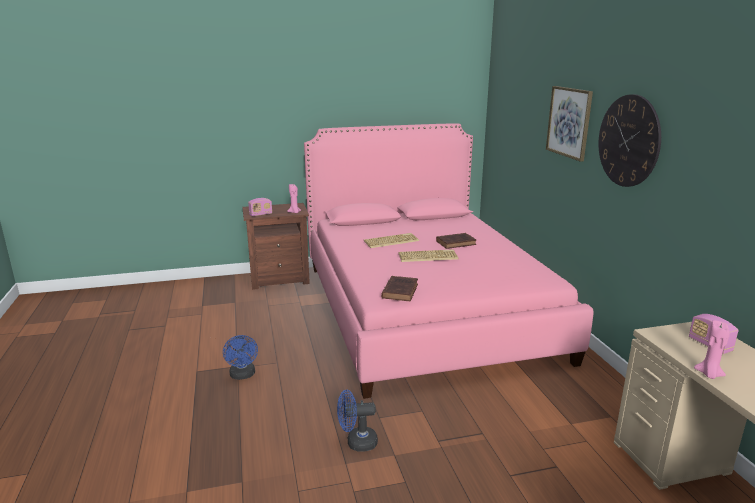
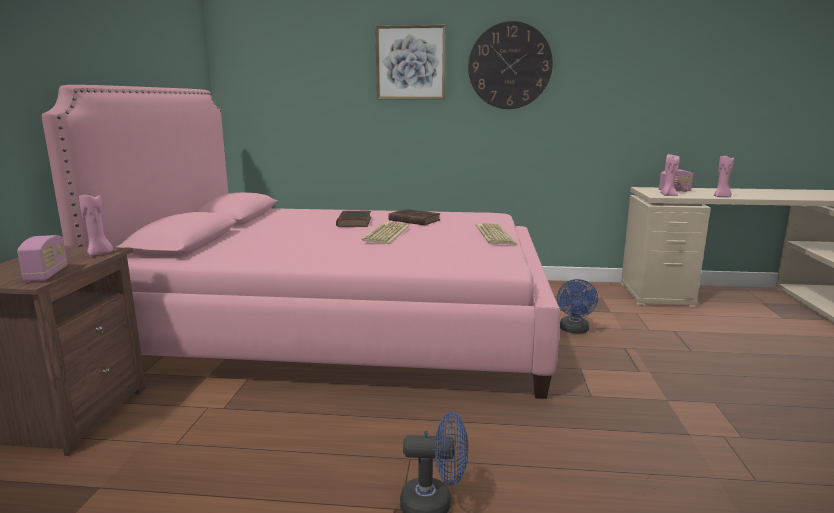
camera: 70 degrees left, 5 degrees down
blue fan [337,390,378,452] -> blue fan moved to [557,279,598,333]
keyboard [364,233,419,248] -> keyboard moved to [475,223,517,245]
brown book [381,276,418,301] -> brown book moved to [388,209,440,225]
none -> pink candle [660,154,680,196]

